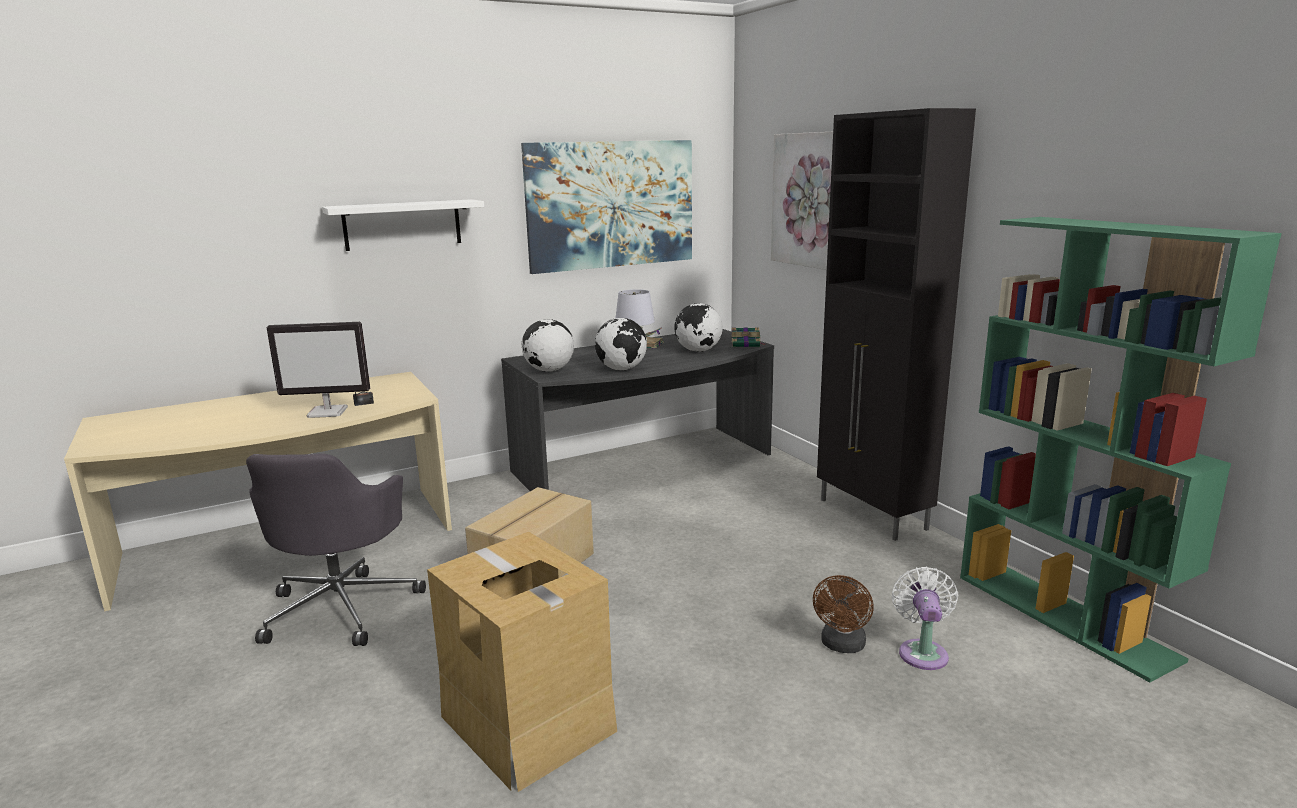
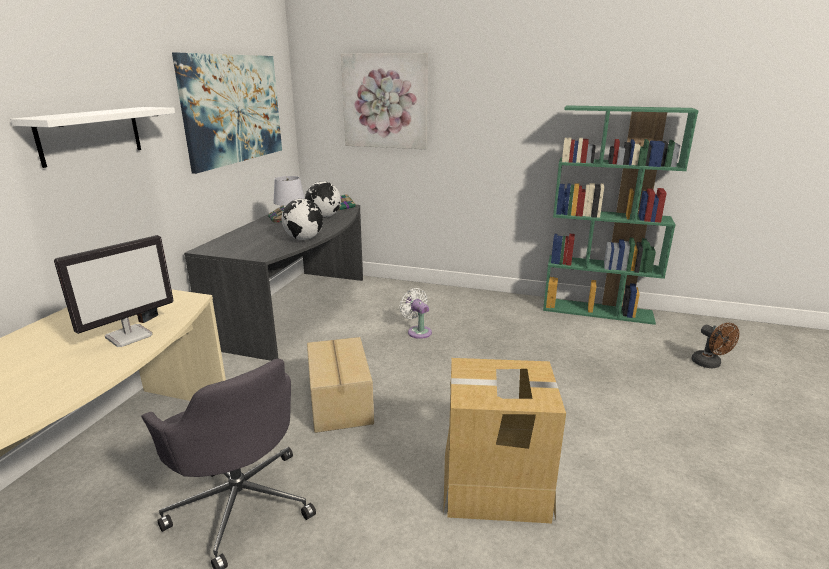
camera: 45 degrees left, 5 degrees up
globe [522,319,574,372] -> none
brown fan [813,575,874,653] -> brown fan moved to [691,323,739,368]
black cabinet [817,108,976,541] -> none
white fan [892,567,958,670] -> white fan moved to [399,288,432,339]

